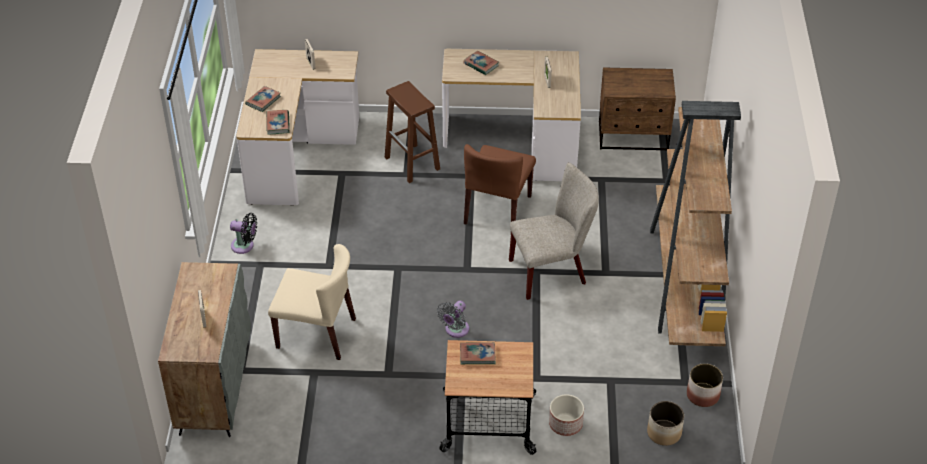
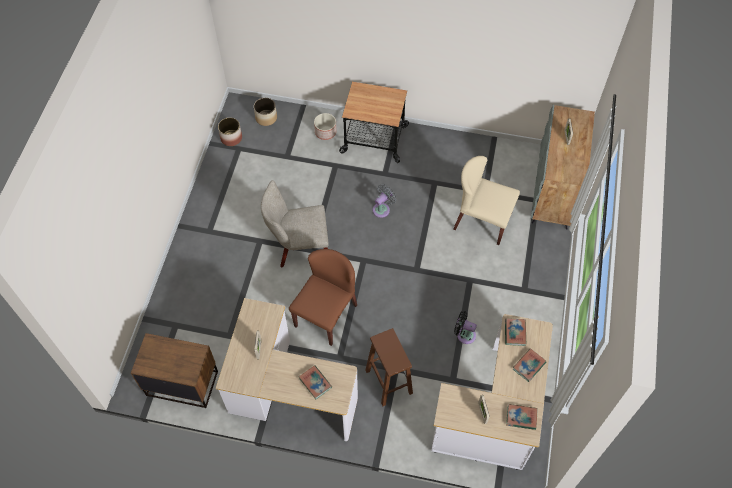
camera: 170 degrees left, 15 degrees up
black fan [230,213,257,254] -> black fan moved to [454,311,477,344]
book [460,342,496,364] -> book moved to [506,404,538,430]
brown bookcase [650,101,741,346] -> none

